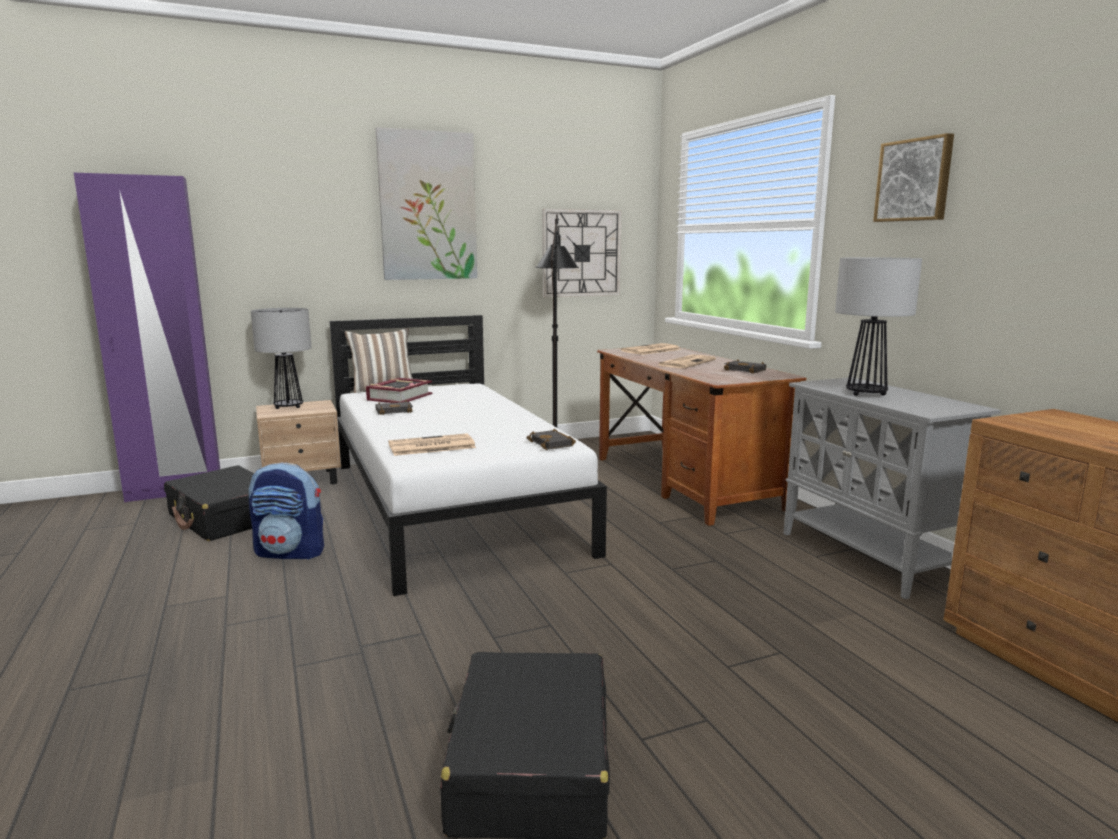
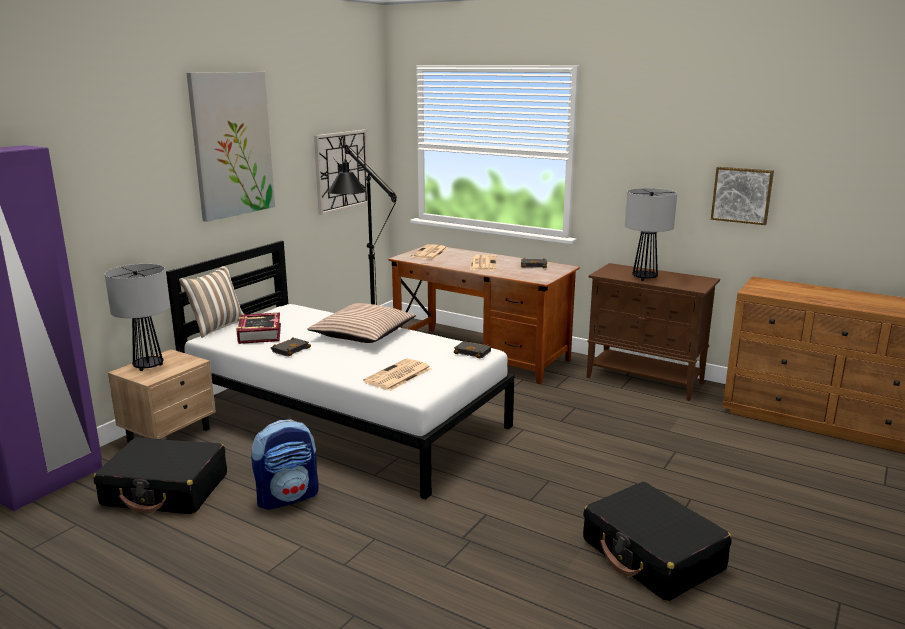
camera: 35 degrees left, 5 degrees up
grey cabinet [784,377,1001,599] -> brown cabinet [586,263,720,401]
picture [873,133,954,222] -> picture moved to [711,167,774,225]
none -> pillow [307,303,416,343]

